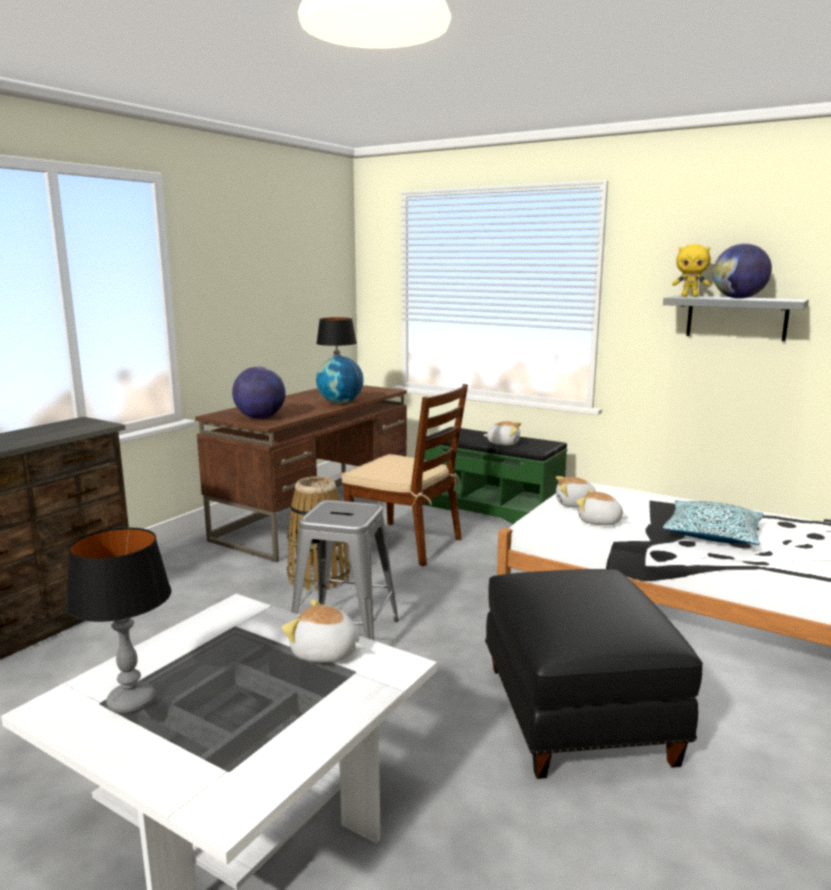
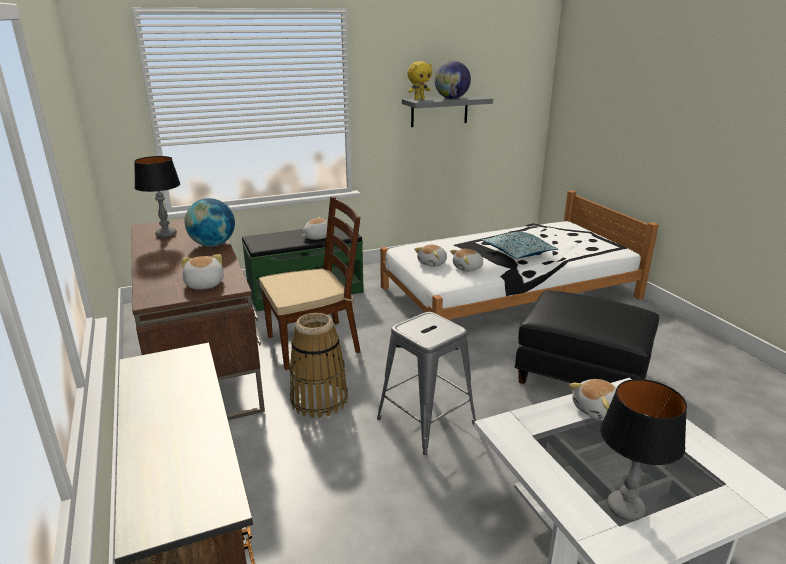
camera: 55 degrees left, 10 degrees up
globe [232,367,286,419] -> plush toy [182,254,224,290]

